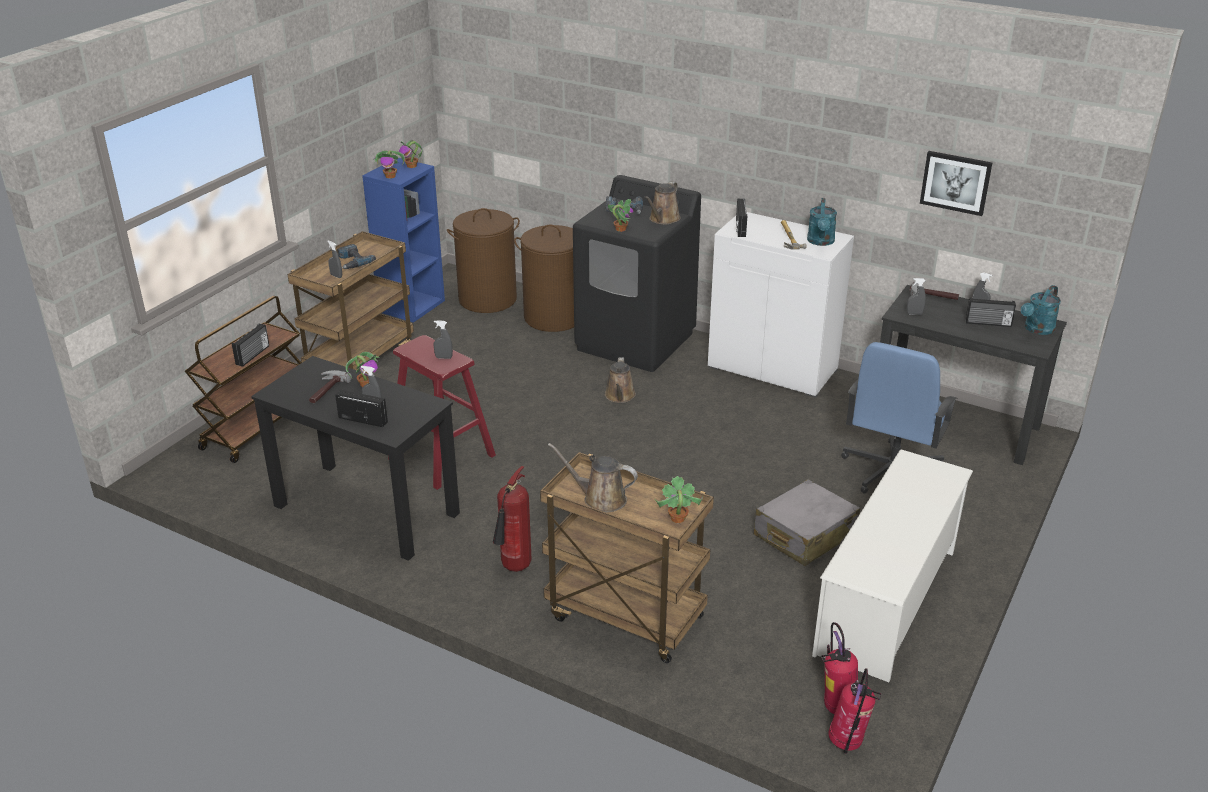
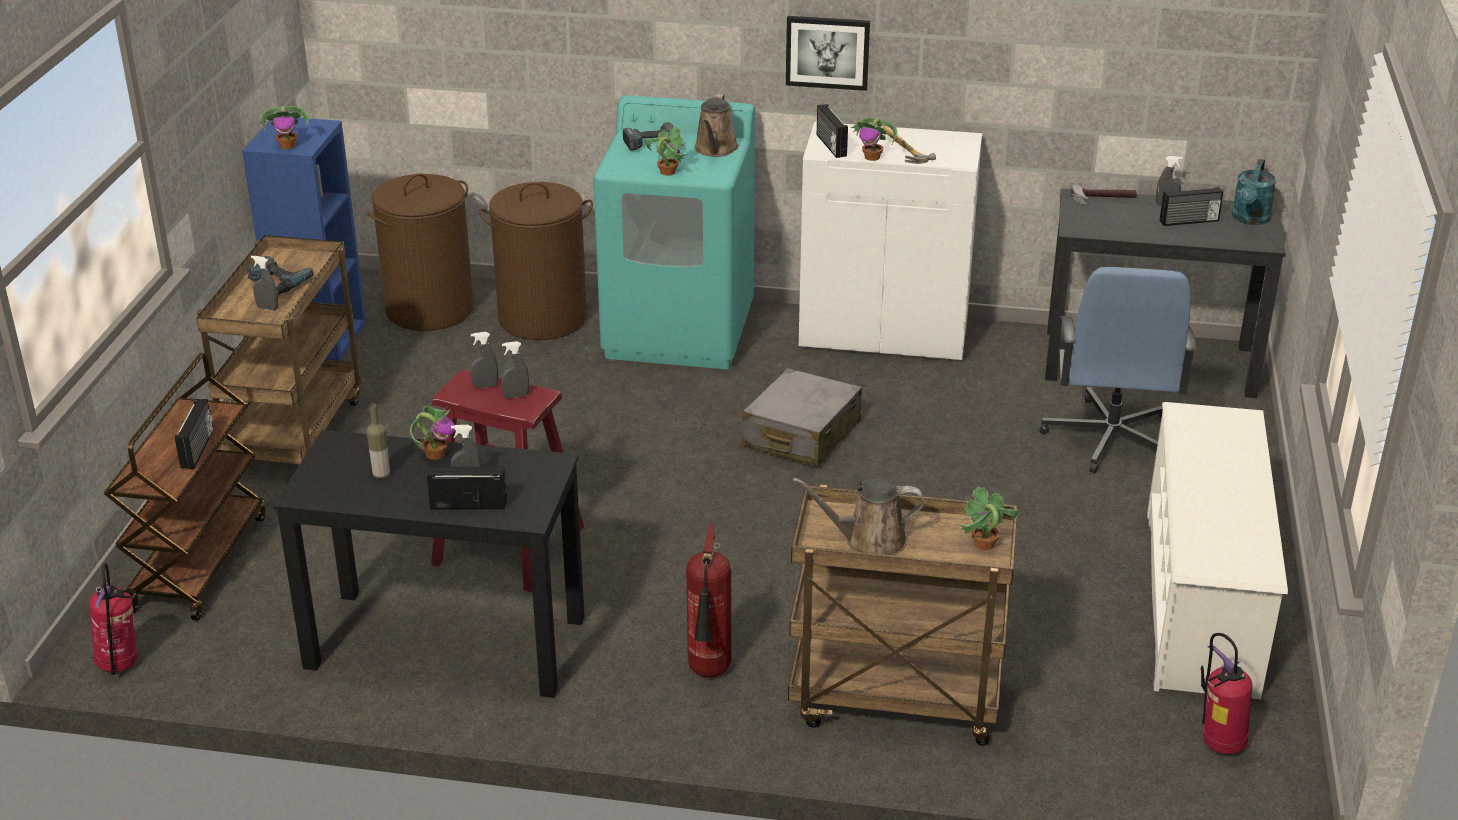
camera: 20 degrees left, 0 degrees up
hammer [309,370,352,403] -> bottle [366,403,390,479]
potted plant [399,140,422,168] -> potted plant moved to [851,117,897,161]
black washing machine [573,175,701,372] -> turquoise washing machine [593,95,755,369]
brown watering can [605,357,636,403] -> none
grey suitcase [754,479,860,566] -> grey suitcase moved to [742,368,862,467]
turquoise watering can [807,198,837,246] -> none
fire extinguisher [828,668,881,754] -> fire extinguisher moved to [89,563,137,675]
grey spray bottle [906,278,926,315] -> grey spray bottle moved to [470,332,498,388]
picture [920,151,992,216] -> picture moved to [786,16,870,91]

